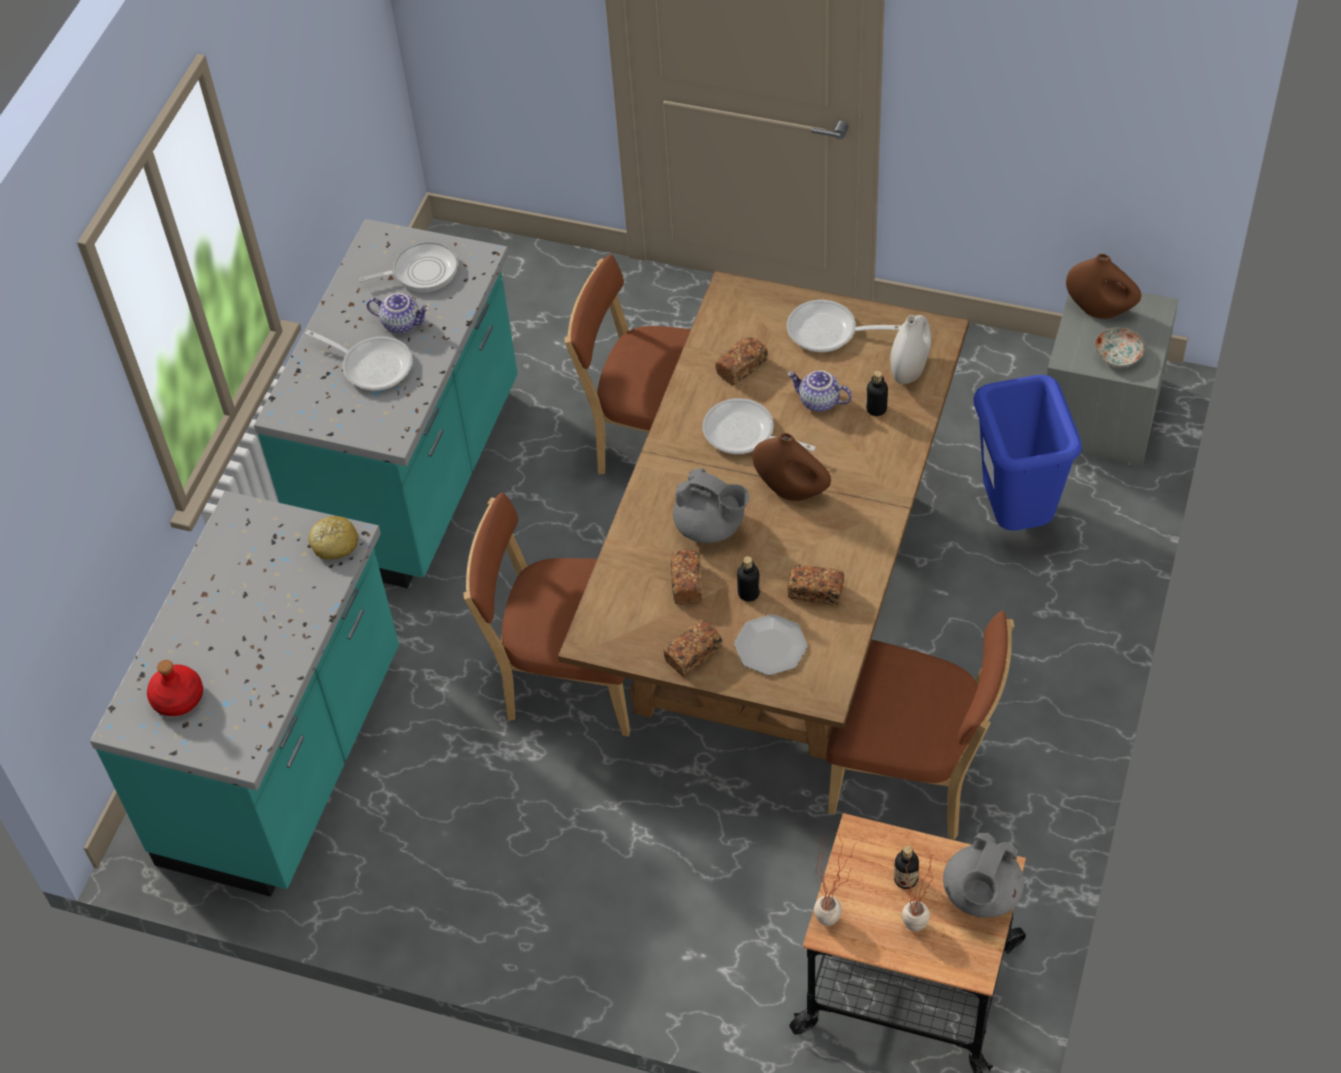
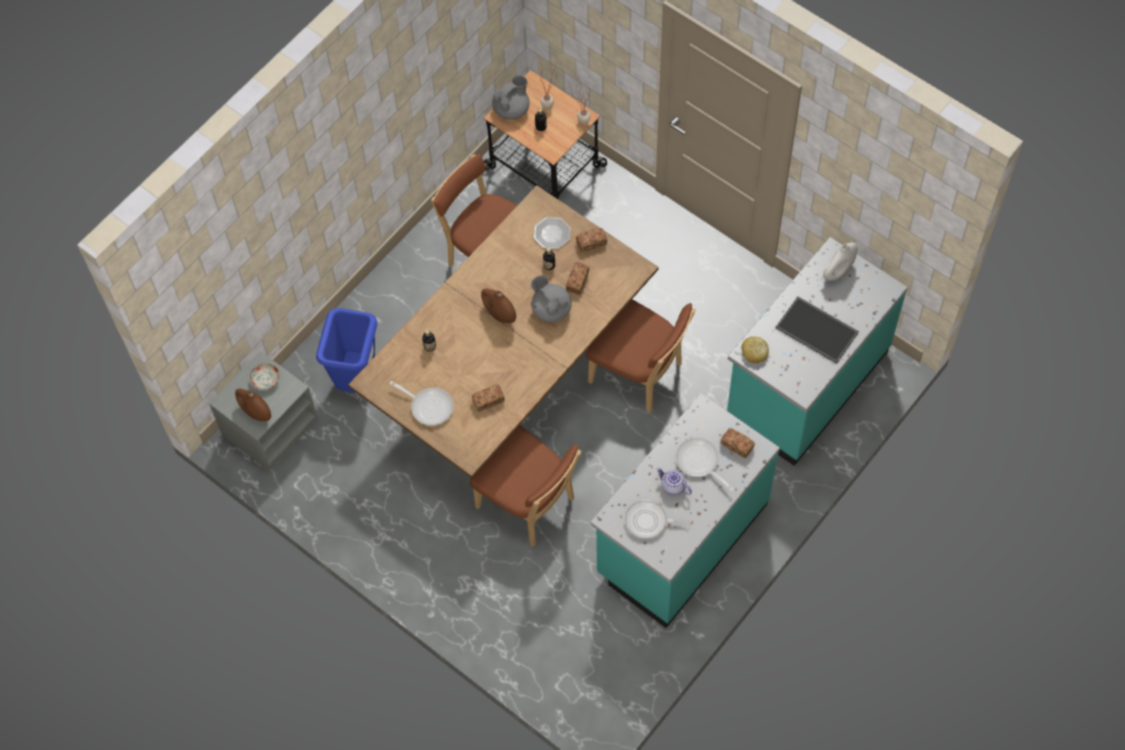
camera: 160 degrees left, 10 degrees up
red bottle [147,660,203,716] -> none
frying pan [702,398,816,454] -> none
teapot [787,371,852,412] -> none
bread [787,564,844,605] -> bread moved to [721,428,755,458]
white vase [890,315,931,384] -> white vase moved to [823,243,857,281]
none -> tray [776,297,859,364]

